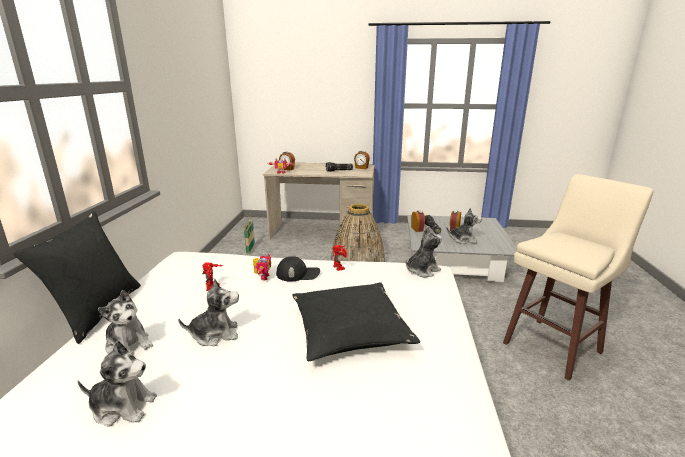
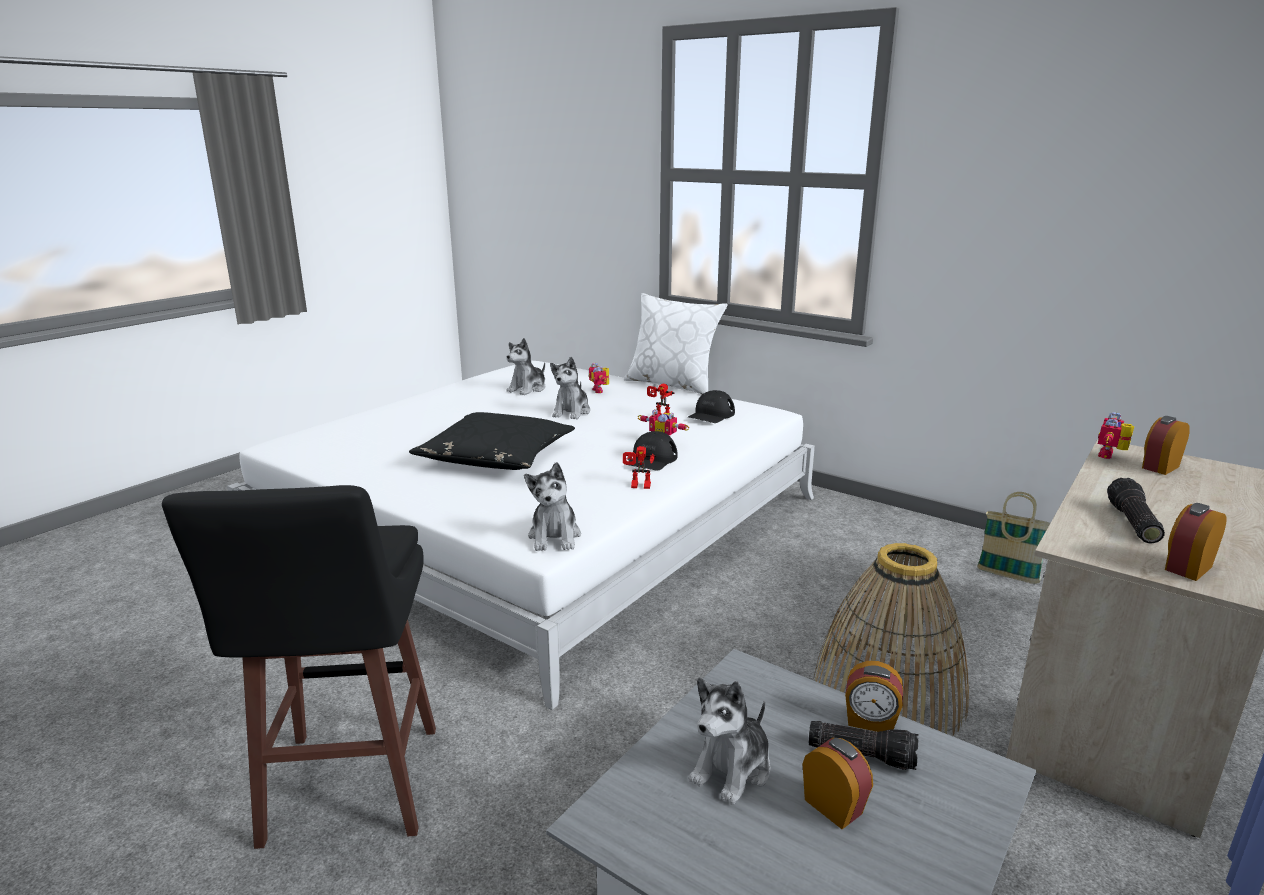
camera: 120 degrees right, 0 degrees up
black pillow [13,211,141,344] -> white pillow [624,293,728,395]
plush toy [98,290,153,354] -> toy robot [589,362,609,393]
beige stool [503,174,654,381] -> black stool [162,485,436,849]
none -> black cap [688,390,735,423]

